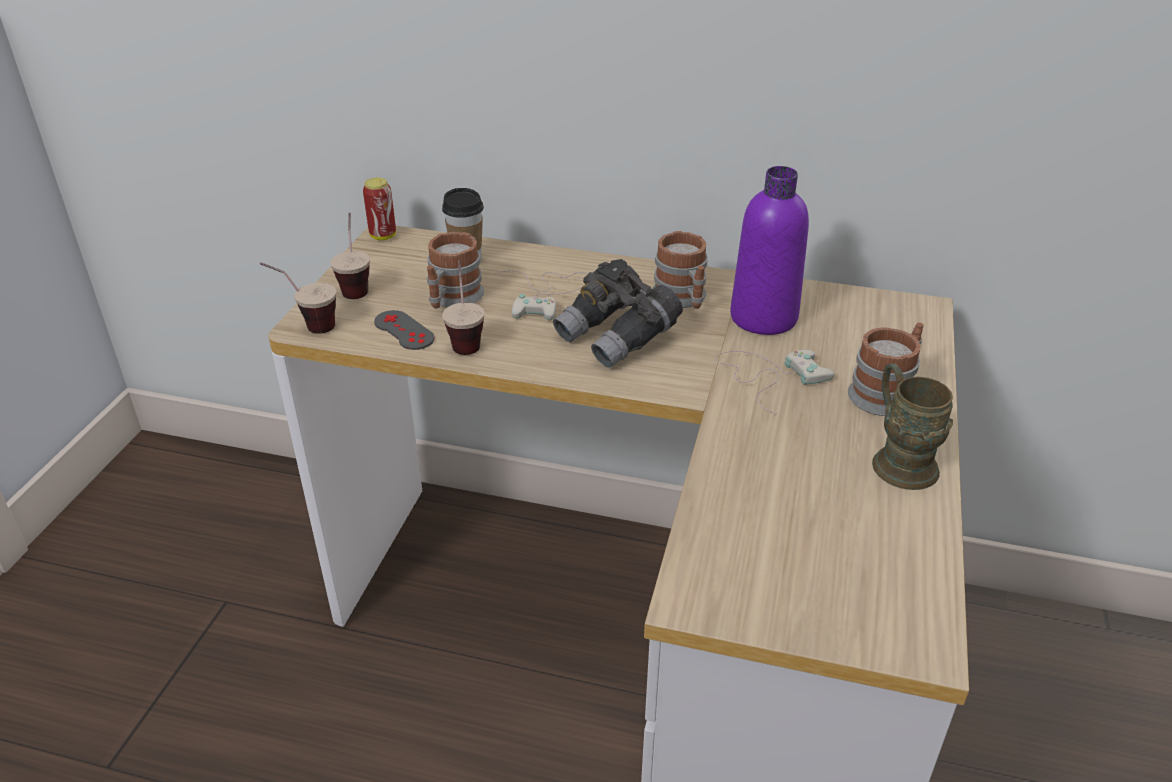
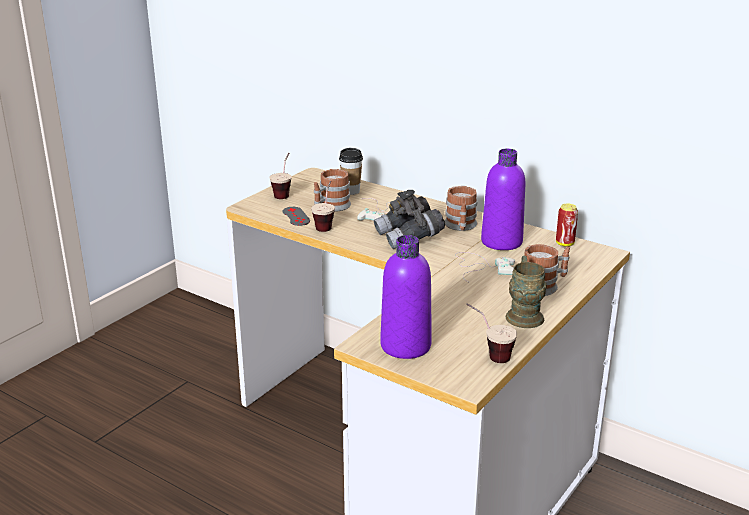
camera: 20 degrees right, 10 degrees down
cup [260,262,336,334] -> cup moved to [466,303,517,363]
can [363,178,396,240] -> can moved to [556,203,578,246]
none -> purple bottle [380,235,432,359]

